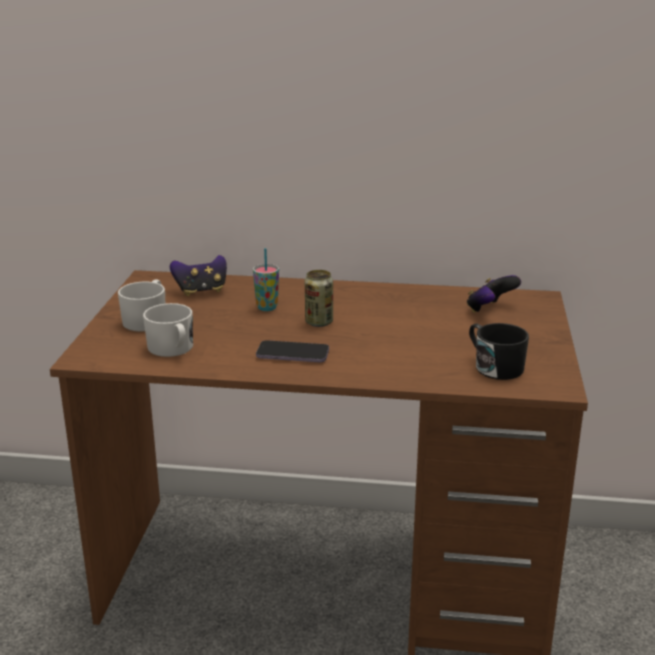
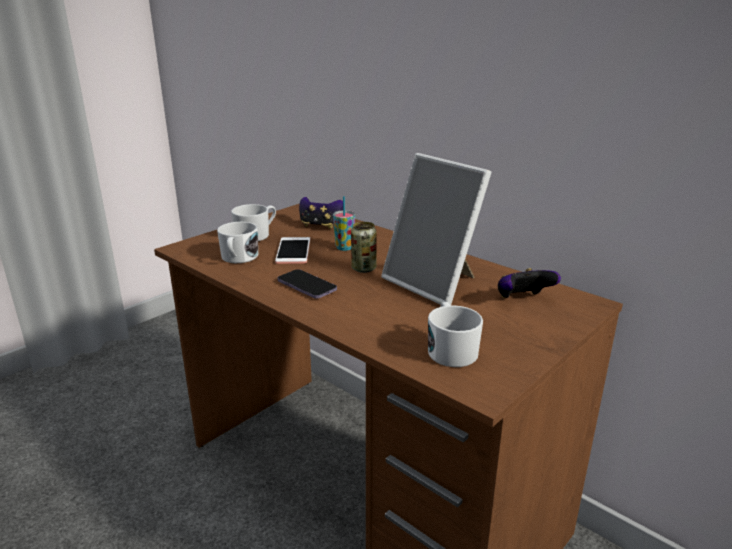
camera: 35 degrees right, 0 degrees up
black mug [469,323,529,380] -> white mug [428,302,483,367]
none -> phone [275,237,310,264]
none -> picture frame [381,153,491,306]

